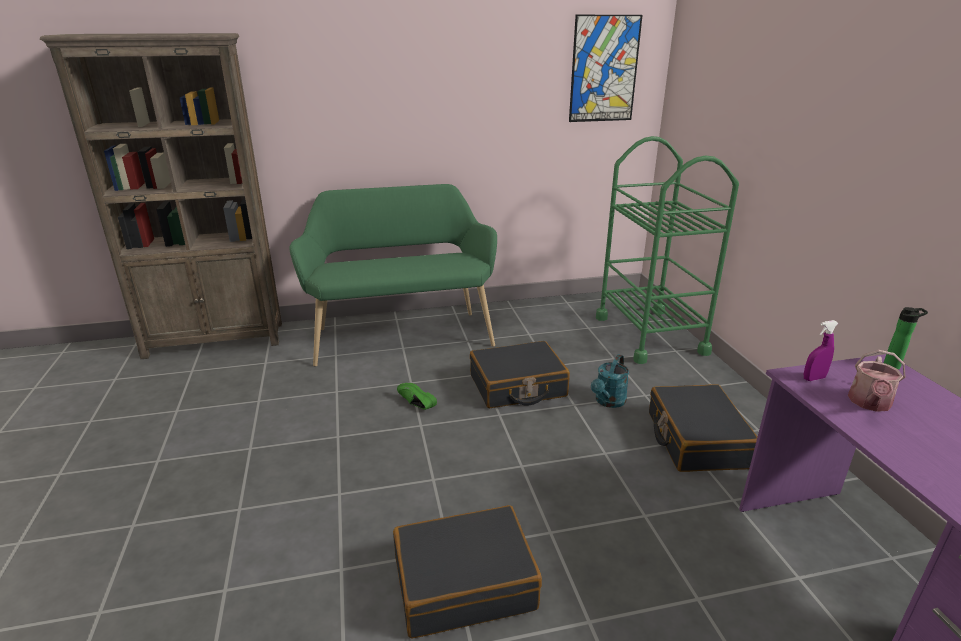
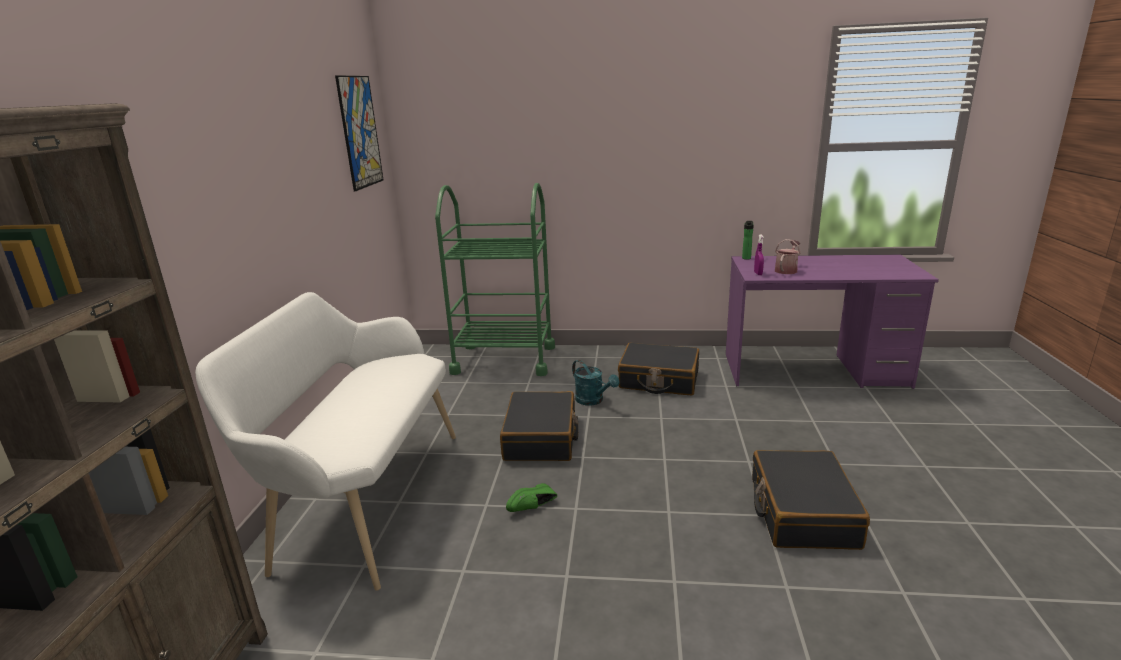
camera: 70 degrees left, 5 degrees down
green bench [289,184,497,367] -> white bench [195,292,456,591]
watering can [848,350,906,412] -> watering can turned 105 degrees counterclockwise [775,239,800,274]

